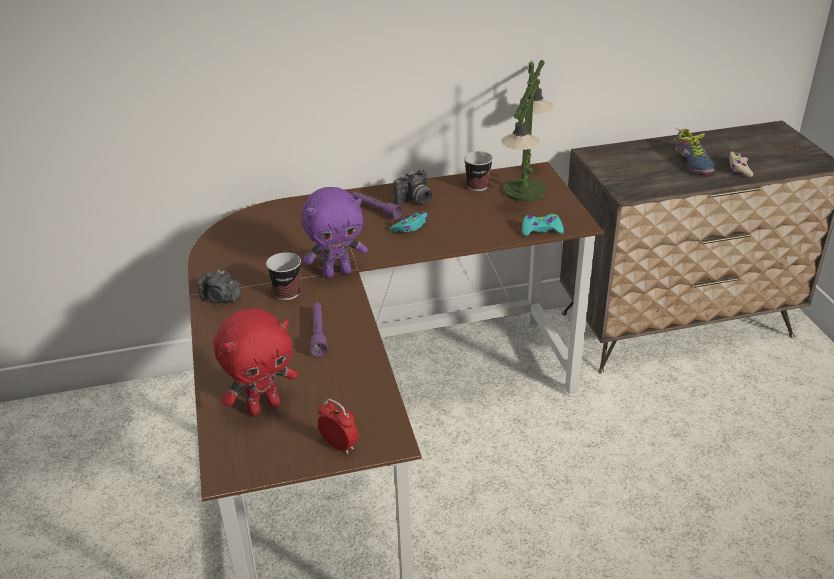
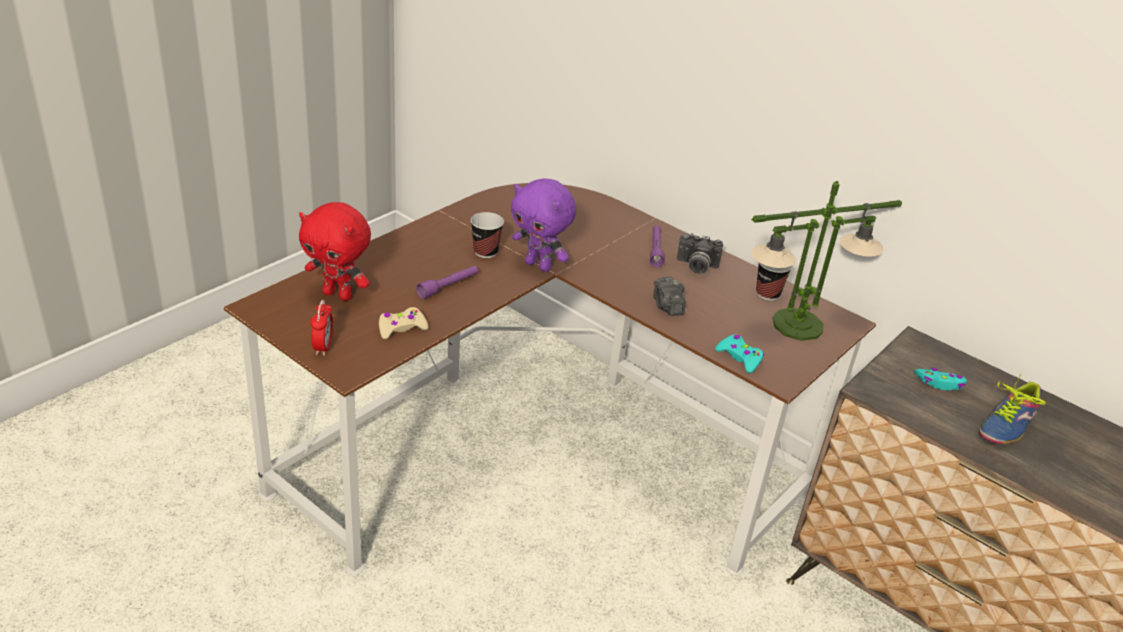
camera: 50 degrees right, 0 degrees up
camera [197,270,242,303] -> camera moved to [654,277,686,316]
turquoise game controller [390,212,429,232] -> turquoise game controller moved to [914,367,967,390]
beige game controller [729,152,753,177] -> beige game controller moved to [379,307,428,339]

